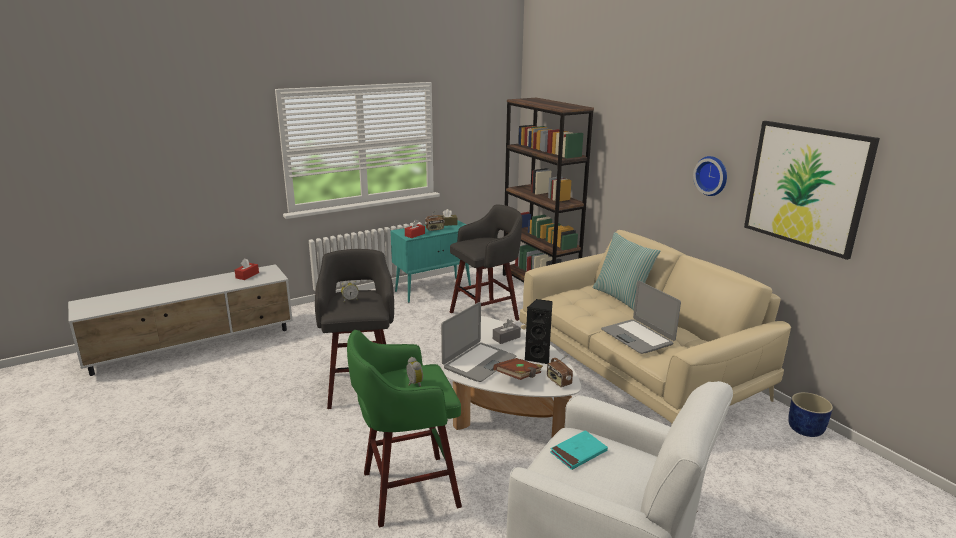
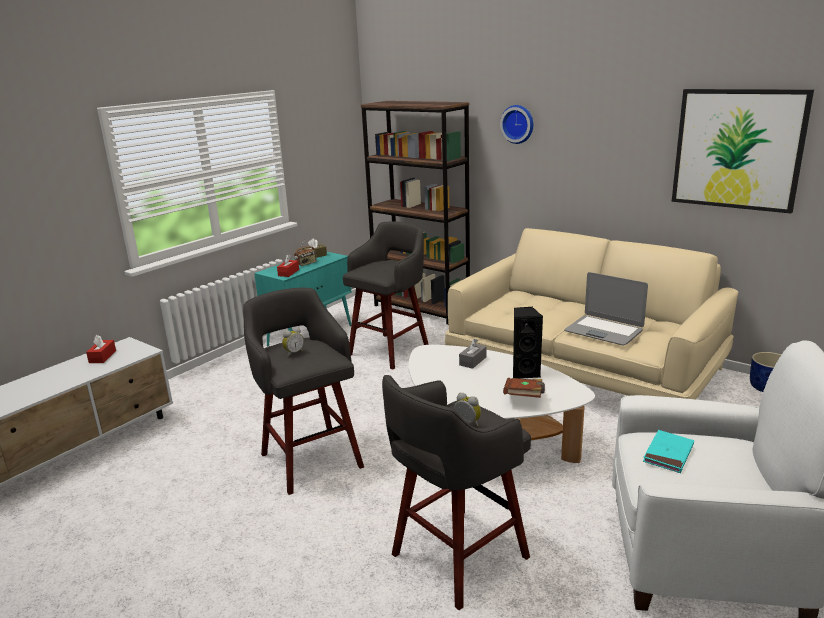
camera: 20 degrees left, 0 degrees up
green stool [347,330,462,527] -> grey stool [382,375,531,610]
laptop [441,302,516,382] -> none
radio [547,355,573,387] -> none
pillow [593,232,660,310] -> none
wall clock [693,156,727,196] -> wall clock moved to [500,105,533,144]

